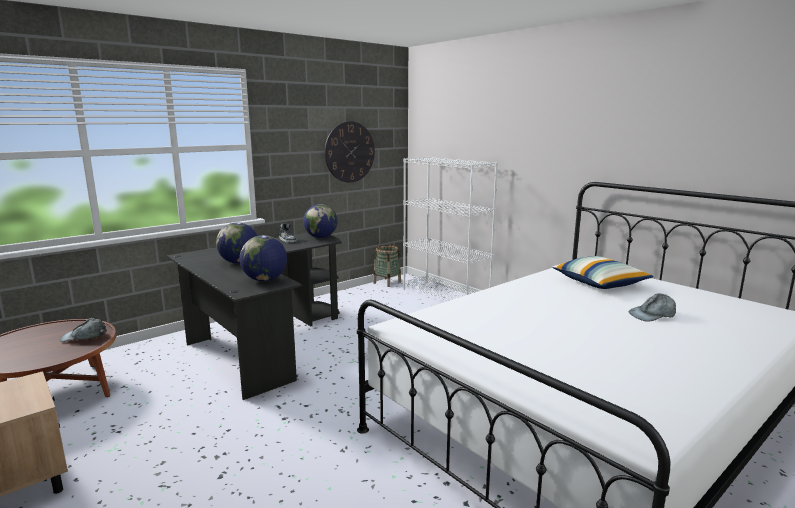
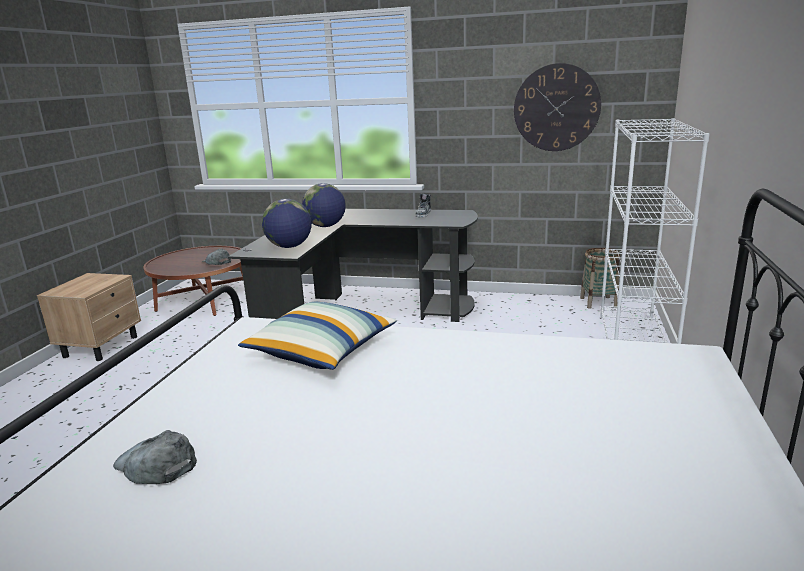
camera: 55 degrees right, 5 degrees up
globe [303,204,338,238] -> none
pillow [552,256,654,289] -> pillow moved to [238,302,397,370]
grey cap [629,294,676,322] -> grey cap moved to [113,430,197,484]

